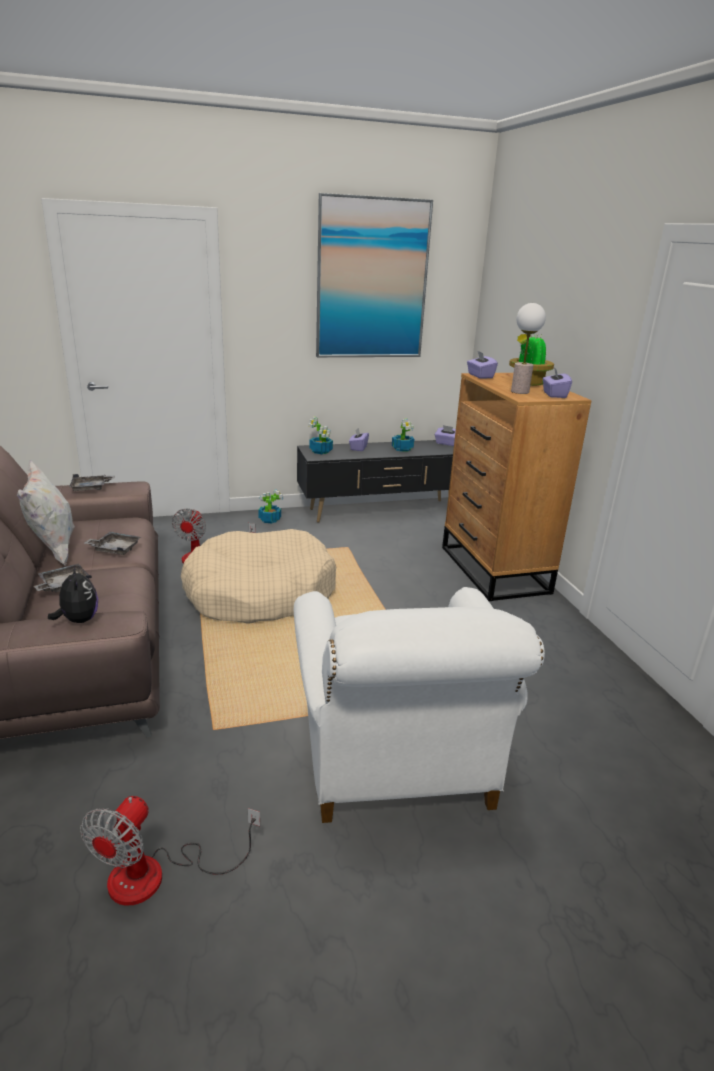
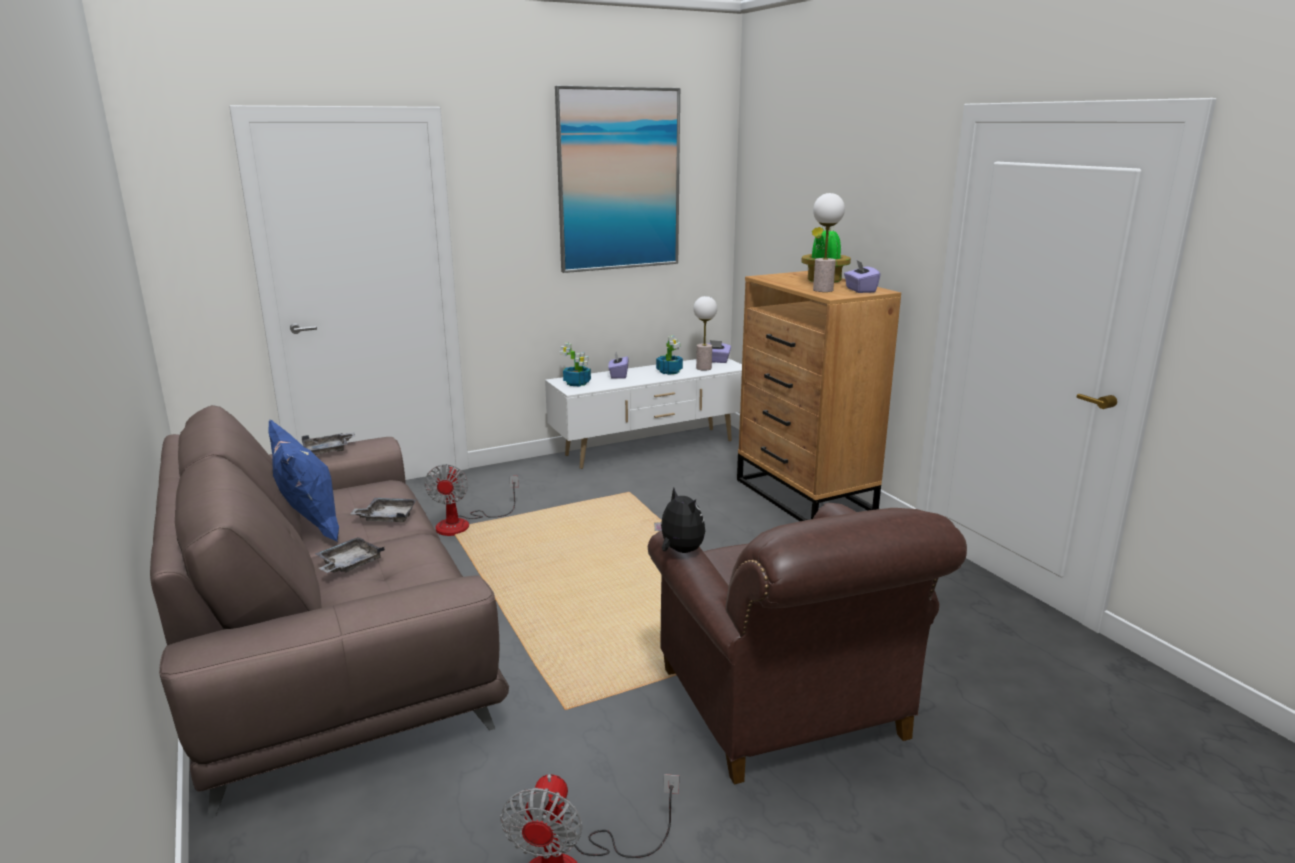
camera: 10 degrees left, 5 degrees down
white pillow [17,460,75,566] -> blue pillow [269,420,339,542]
plush toy [48,566,98,623] -> plush toy moved to [654,488,705,553]
beige dog bed [181,529,336,624] -> none
potted plant [258,489,283,524] -> none
white armchair [294,587,545,823] -> brown armchair [648,503,967,785]
black tv stand [297,440,454,523] -> white tv stand [545,358,742,469]
purple tissue box [467,351,498,379] -> none
none -> table lamp [694,296,717,371]

